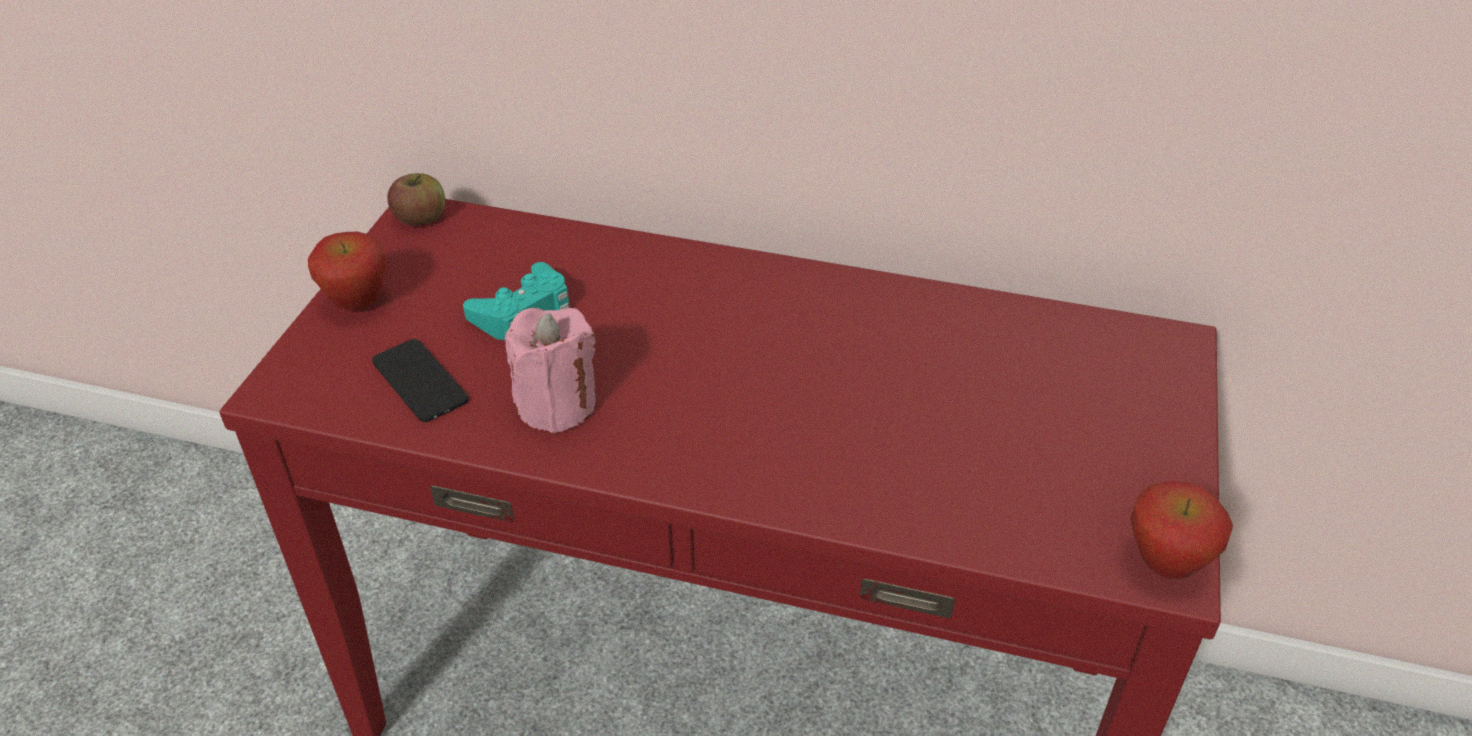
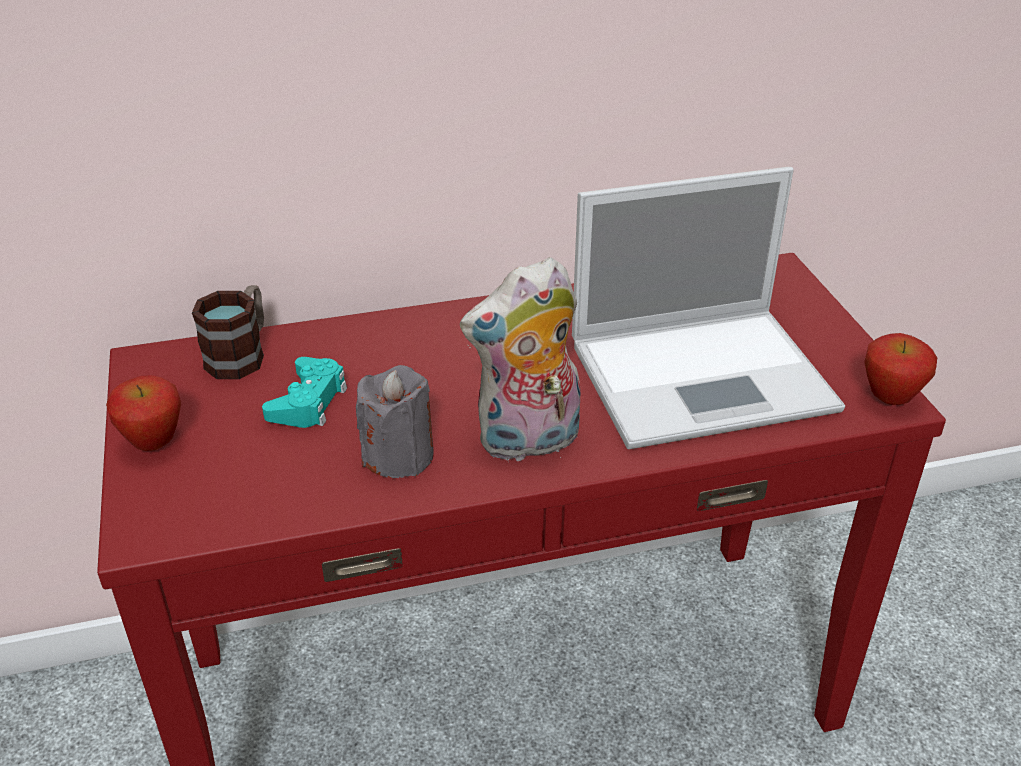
camera: 30 degrees left, 5 degrees down
phone [372,339,468,422] -> none
apple [387,173,445,226] -> none
pink candle [505,307,596,434] -> grey candle [356,365,434,478]
none -> mug [192,285,264,379]
none -> plush toy [460,257,580,463]
none -> laptop [572,167,845,449]

